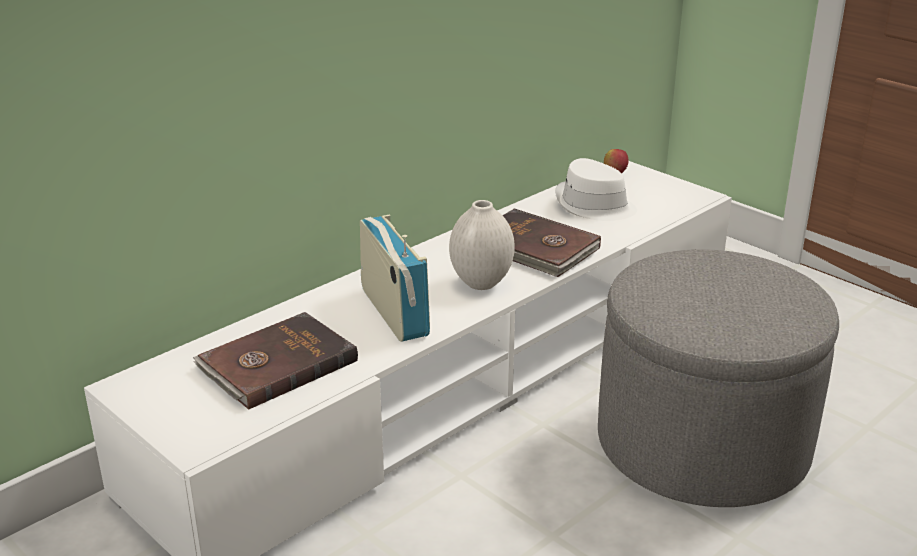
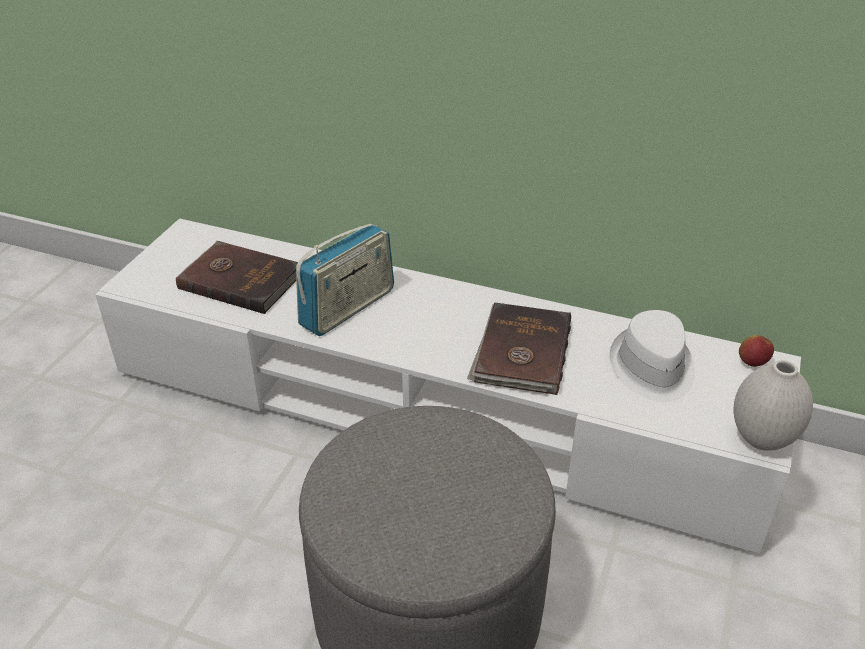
camera: 65 degrees right, 10 degrees up
white vase [449,200,515,290] -> white vase moved to [733,360,813,451]

